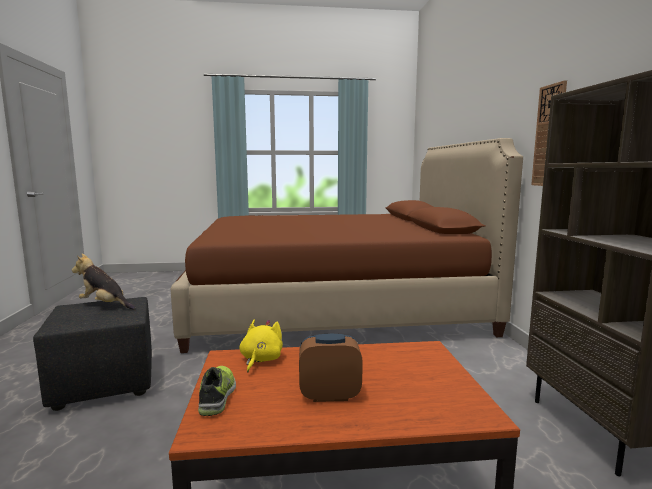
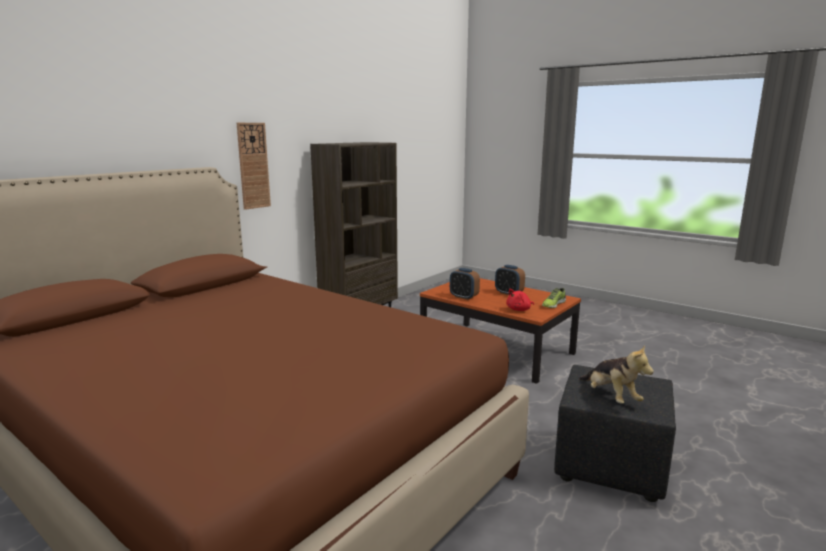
camera: 135 degrees left, 5 degrees up
yellow plush toy [240,319,283,372] -> red plush toy [507,289,534,311]
none -> alarm clock [450,268,480,300]

